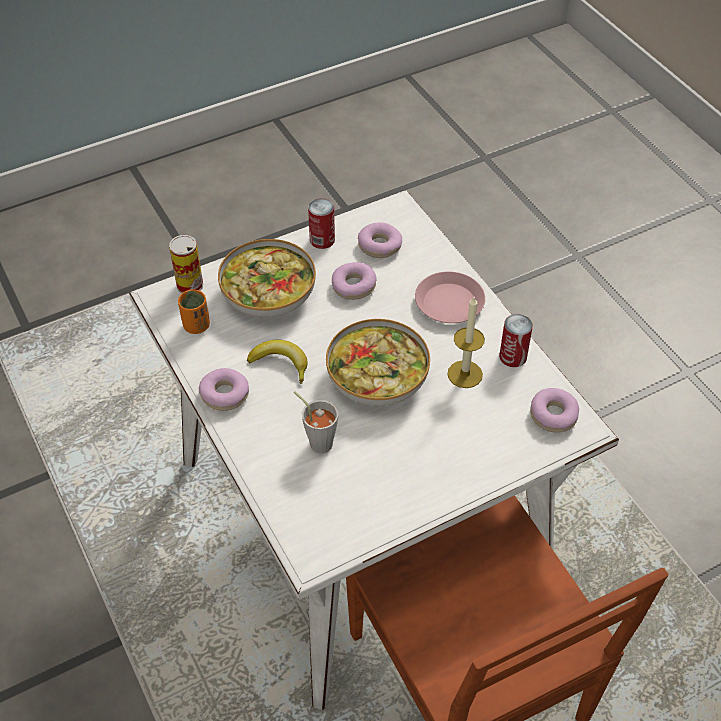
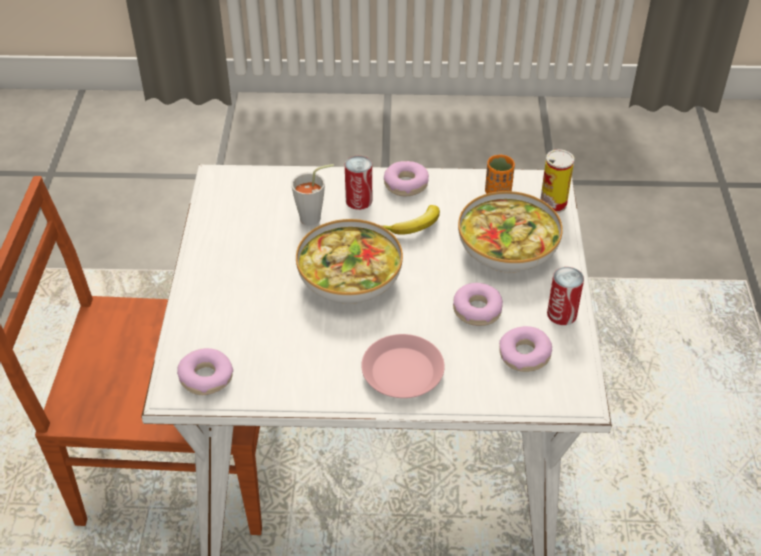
camera: 120 degrees right, 5 degrees down
candle [447,297,485,388] -> none
can [499,314,533,367] -> can moved to [345,156,372,210]

